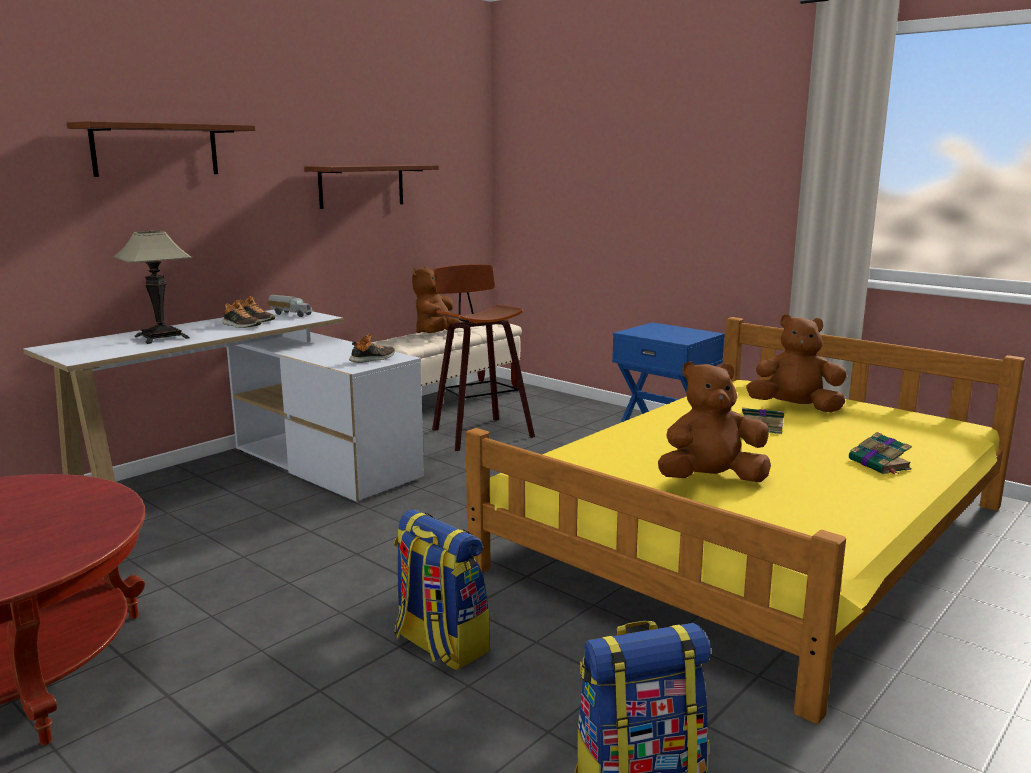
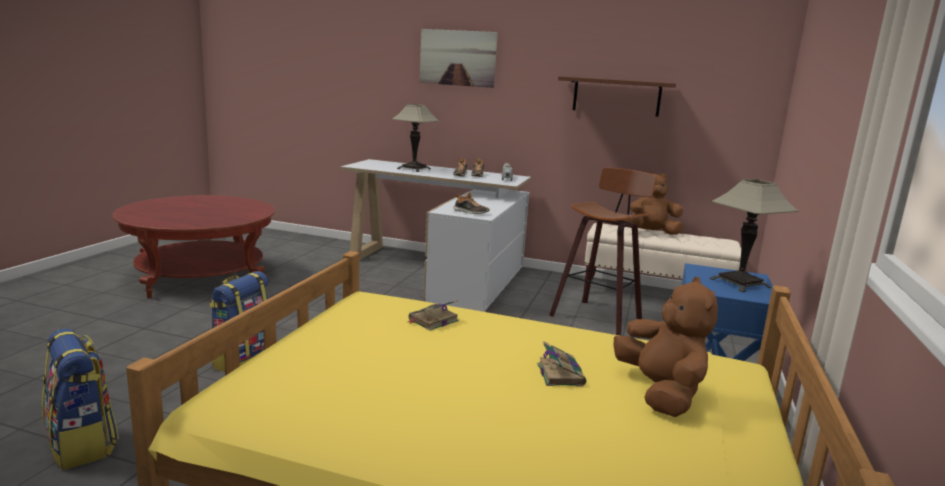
camera: 65 degrees right, 0 degrees up
brown shelf [66,121,255,177] -> picture [420,29,498,88]
brown plush toy [658,361,771,482] -> none
book [849,432,912,474] -> book moved to [408,300,459,331]
none -> table lamp [710,179,799,292]

